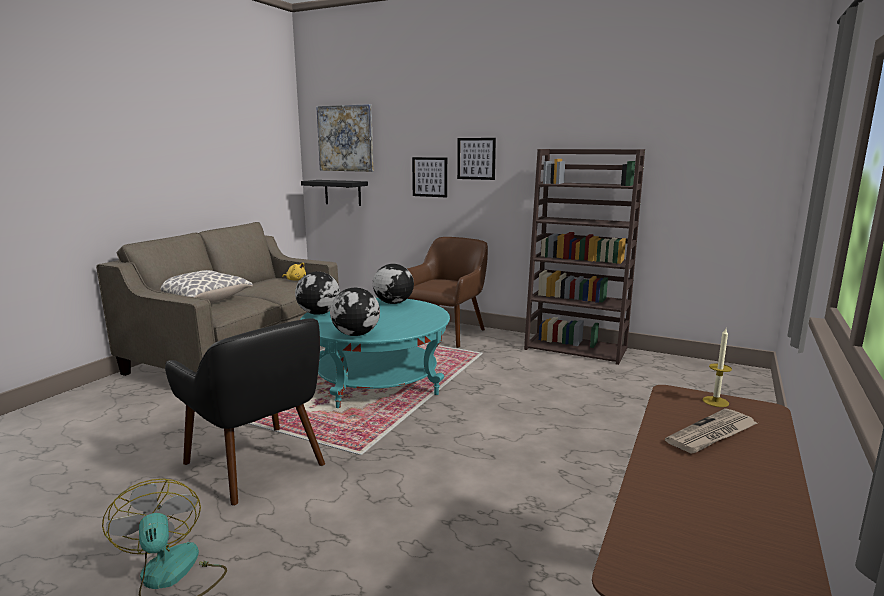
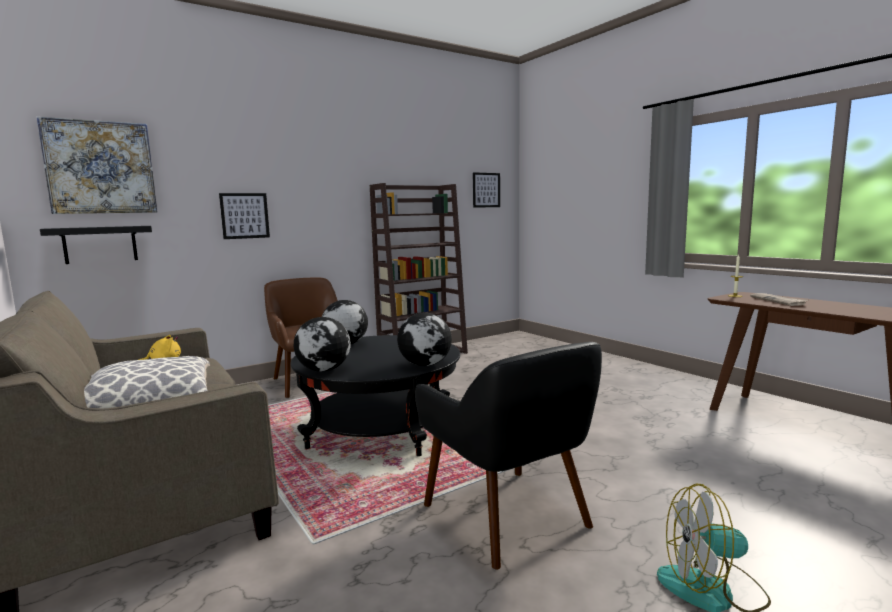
camera: 60 degrees left, 5 degrees down
black armchair [165,318,325,506] -> black armchair turned 75 degrees clockwise [415,342,602,570]
turquoise coffee table [300,298,450,408] -> black coffee table [290,335,460,456]
picture [457,138,496,180] -> picture moved to [473,172,500,208]

